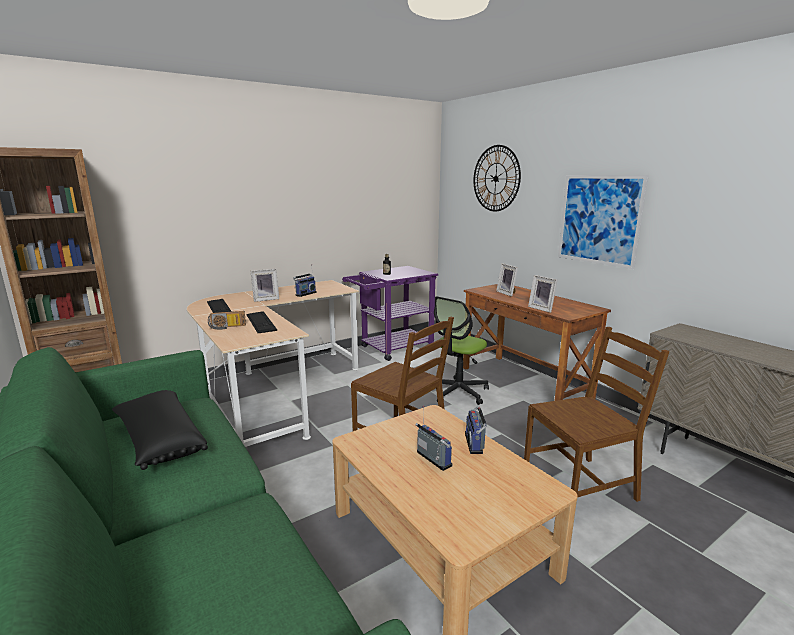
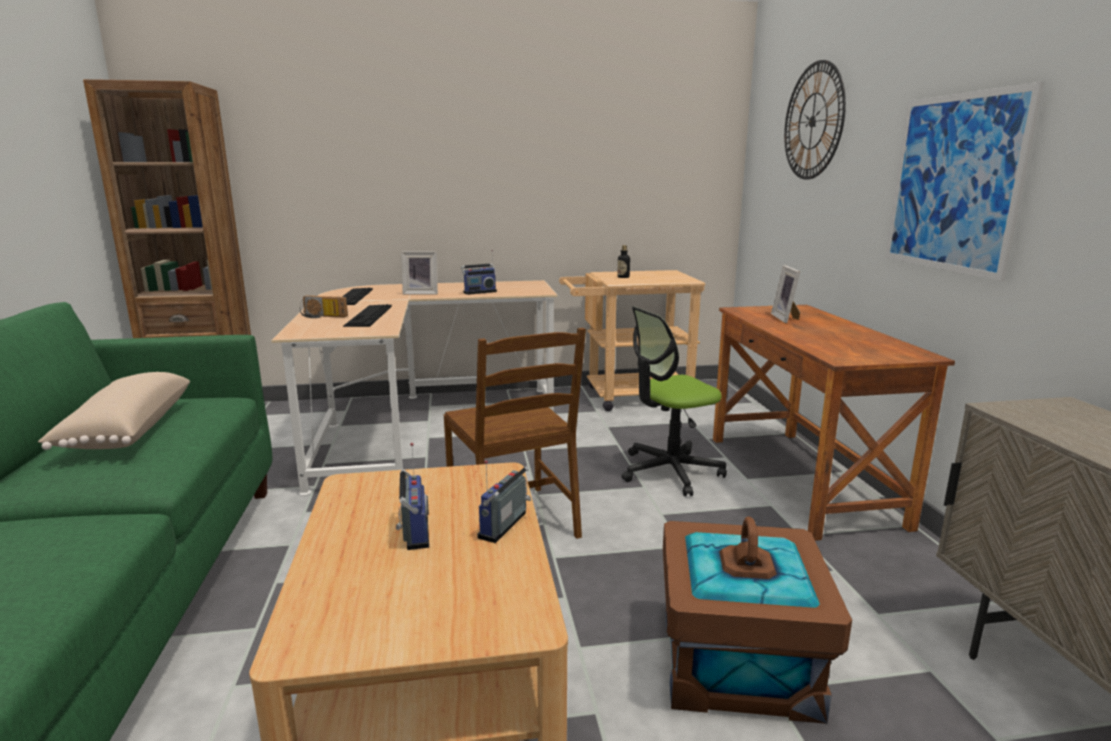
camera: 25 degrees right, 0 degrees up
black pillow [112,390,208,470] -> beige pillow [38,372,190,450]
purple cart [342,266,438,361] -> beige cart [559,270,705,411]
brown chair [524,327,670,502] -> brown storage box [663,516,852,724]
picture frame [528,275,558,313] -> none

